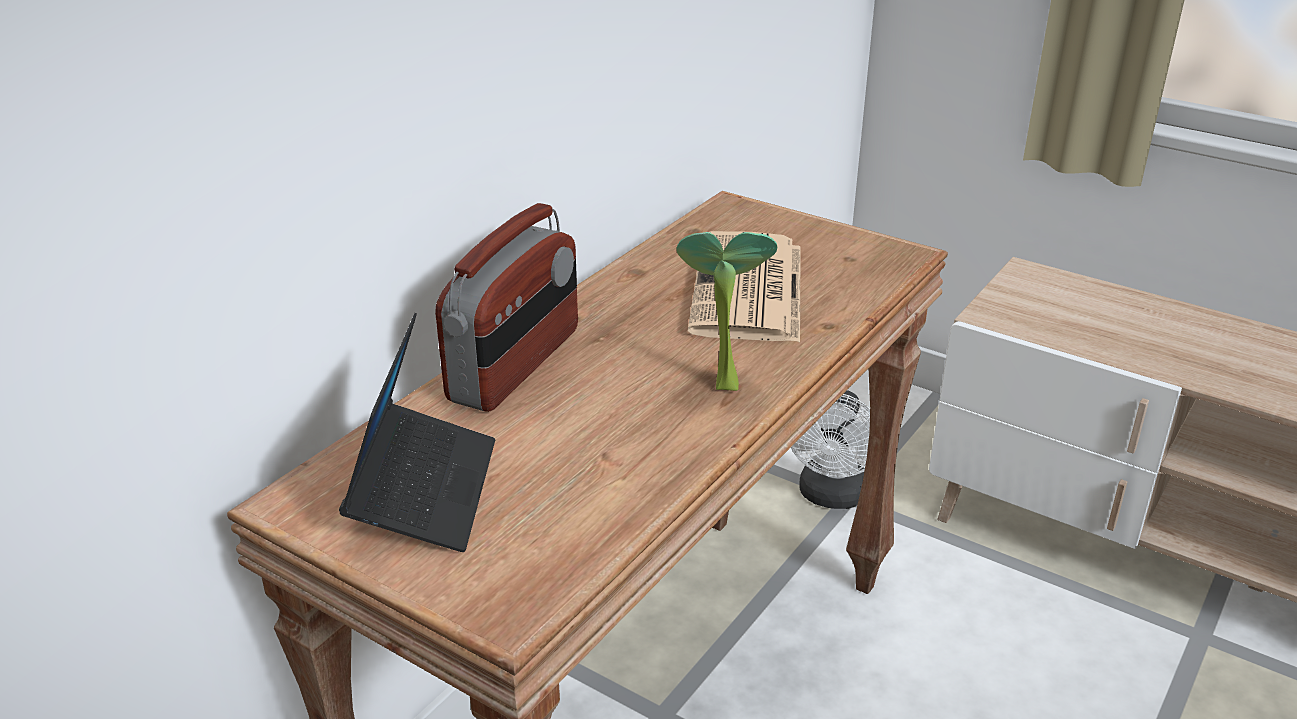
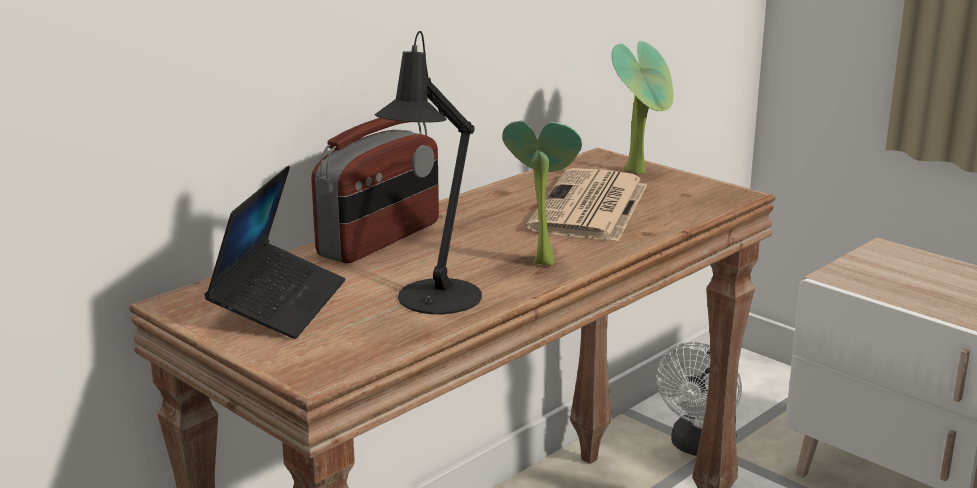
camera: 10 degrees right, 10 degrees down
none -> black table lamp [375,31,482,314]
none -> potted plant [611,41,673,174]

